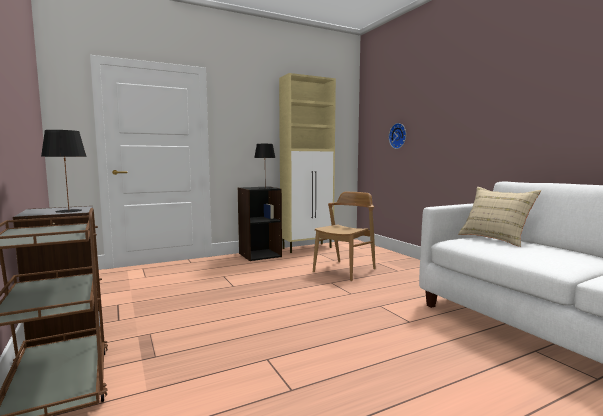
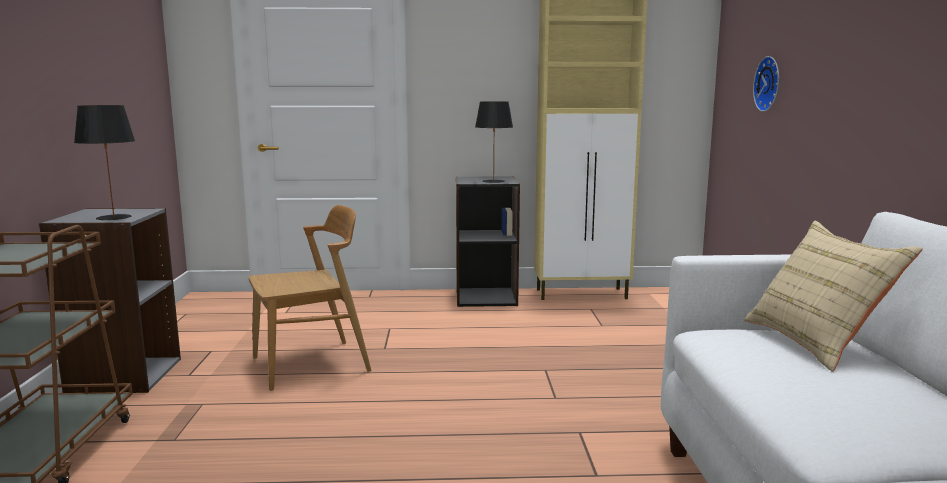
camera: 25 degrees right, 5 degrees up
brown chair [313,192,375,281] -> brown chair moved to [249,205,371,391]

